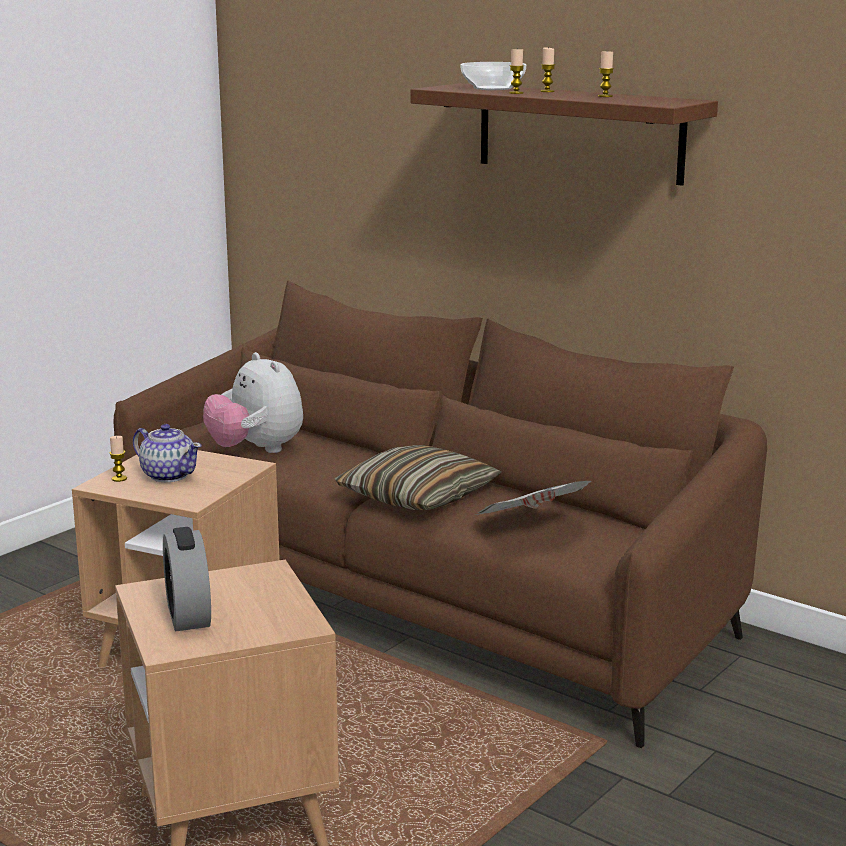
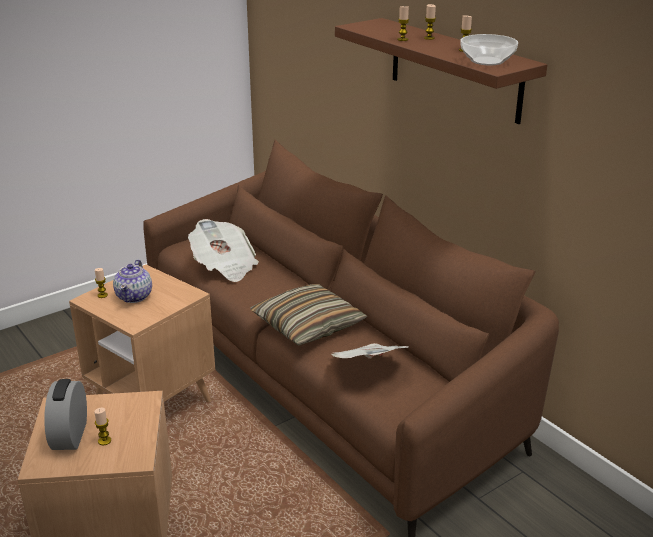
camera: 15 degrees right, 10 degrees up
teapot [133,424,202,482] -> teapot turned 45 degrees clockwise [113,259,152,303]
plush toy [203,352,303,453] -> newspaper [188,219,259,282]
bowl [460,62,526,90] -> bowl moved to [460,34,518,66]
none -> candle [94,408,111,445]

